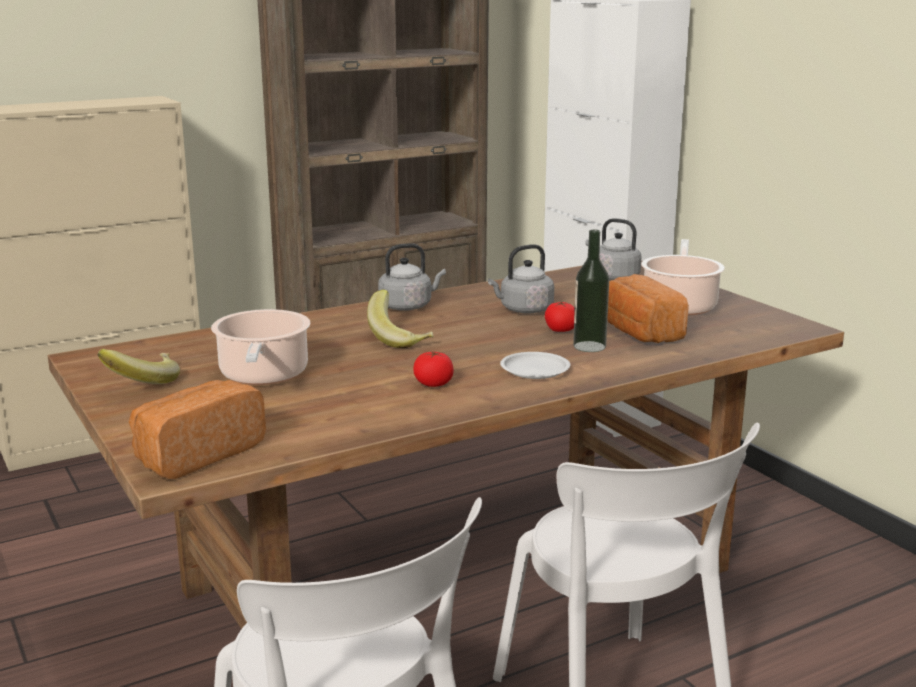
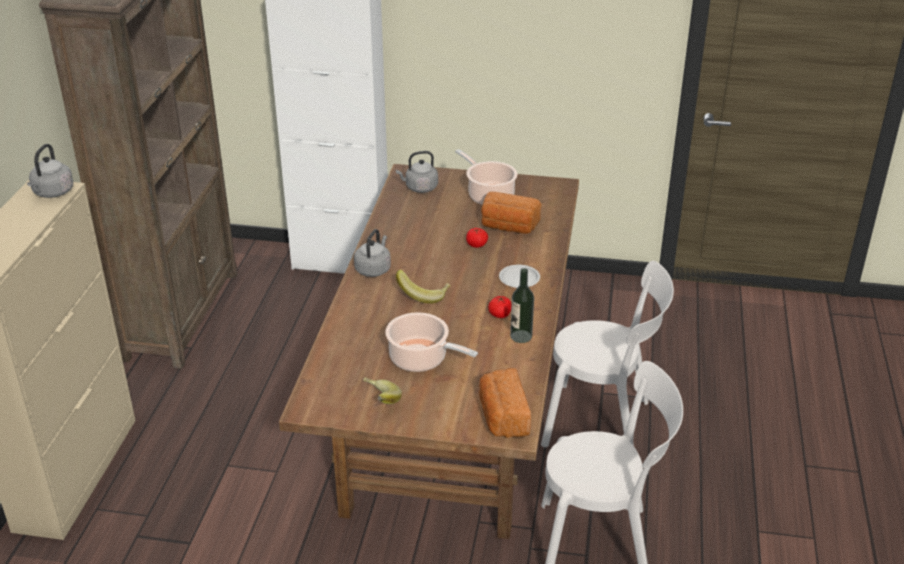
camera: 50 degrees left, 15 degrees up
grey kettle [488,244,554,314] -> grey kettle moved to [27,144,73,198]
bottle [573,230,609,352] -> bottle moved to [510,268,534,343]

